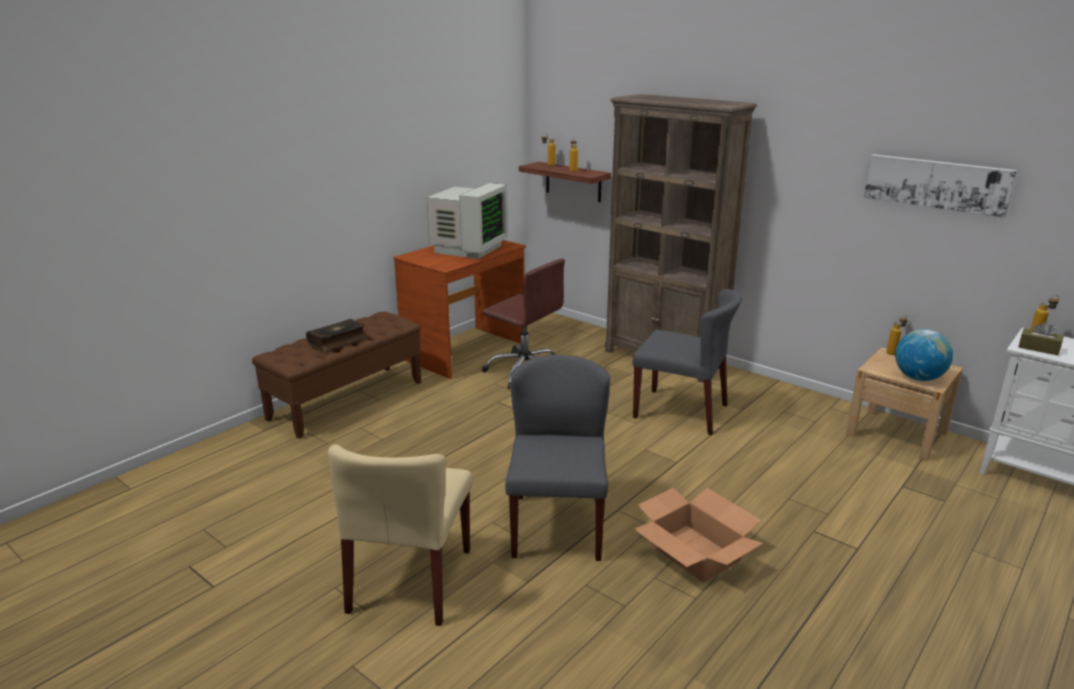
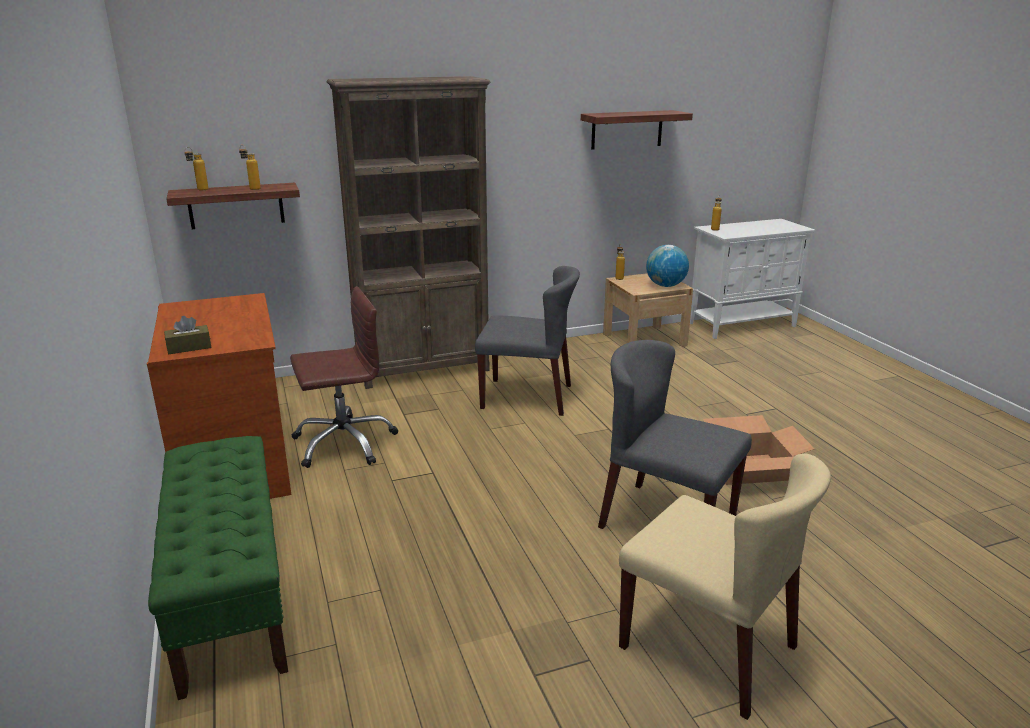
camera: 60 degrees left, 0 degrees up
brown bench [252,312,421,439] -> green bench [148,436,288,700]
book [306,319,366,352] -> none
monitor [427,183,508,259] -> none
grey chair [632,289,742,435] -> grey chair turned 45 degrees clockwise [475,266,580,416]
picture [864,154,1017,218] -> shelf [581,110,693,150]
brown tissue box [1019,321,1064,355] -> brown tissue box moved to [164,316,211,354]

